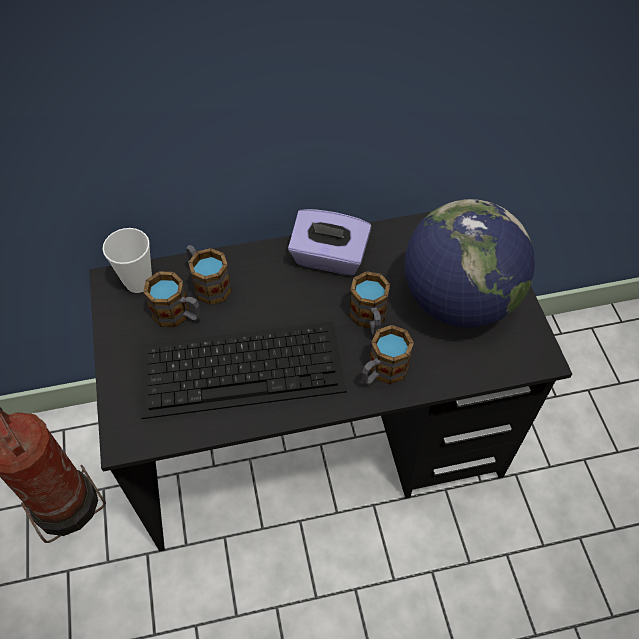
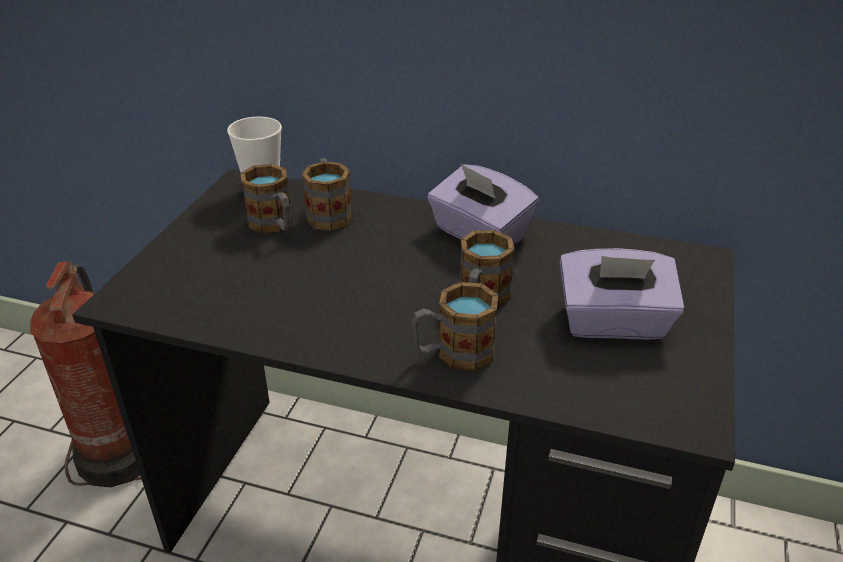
camera: 30 degrees right, 20 degrees down
keyboard [140,322,347,419] -> none
globe [405,199,535,328] -> purple tissue box [559,248,684,340]

